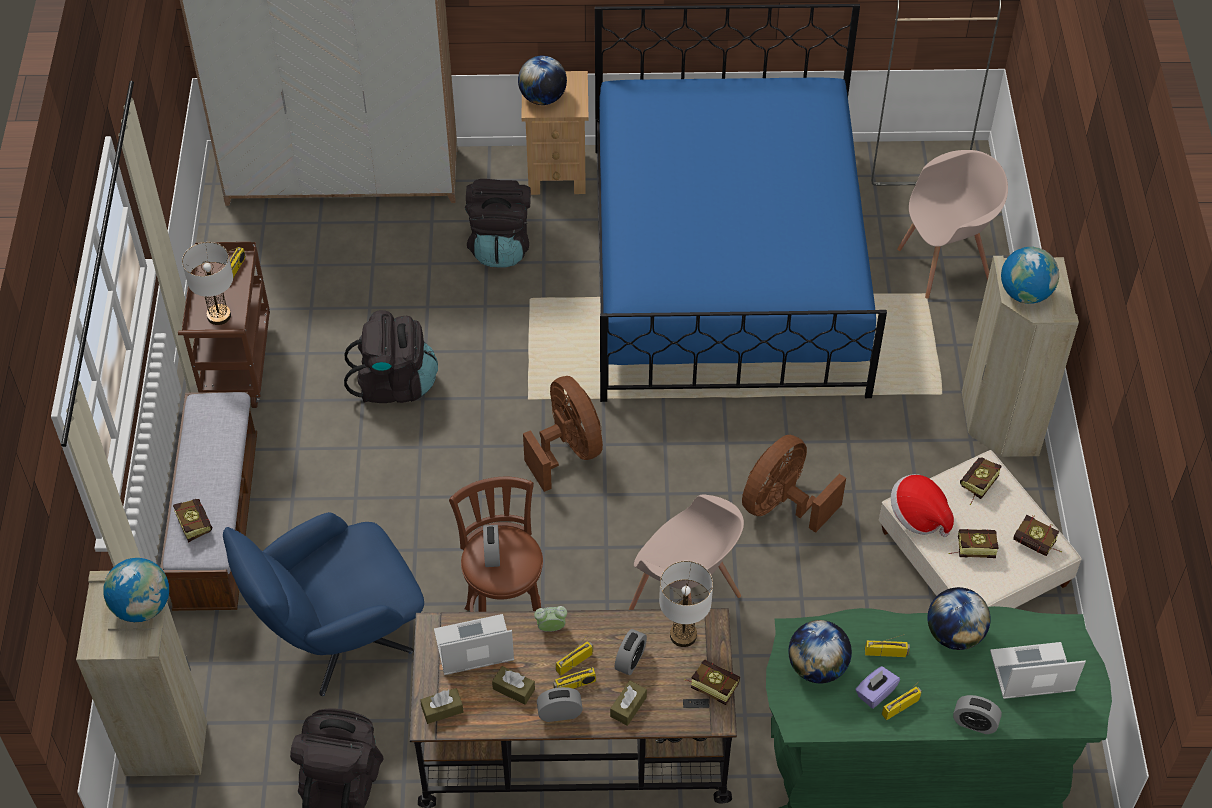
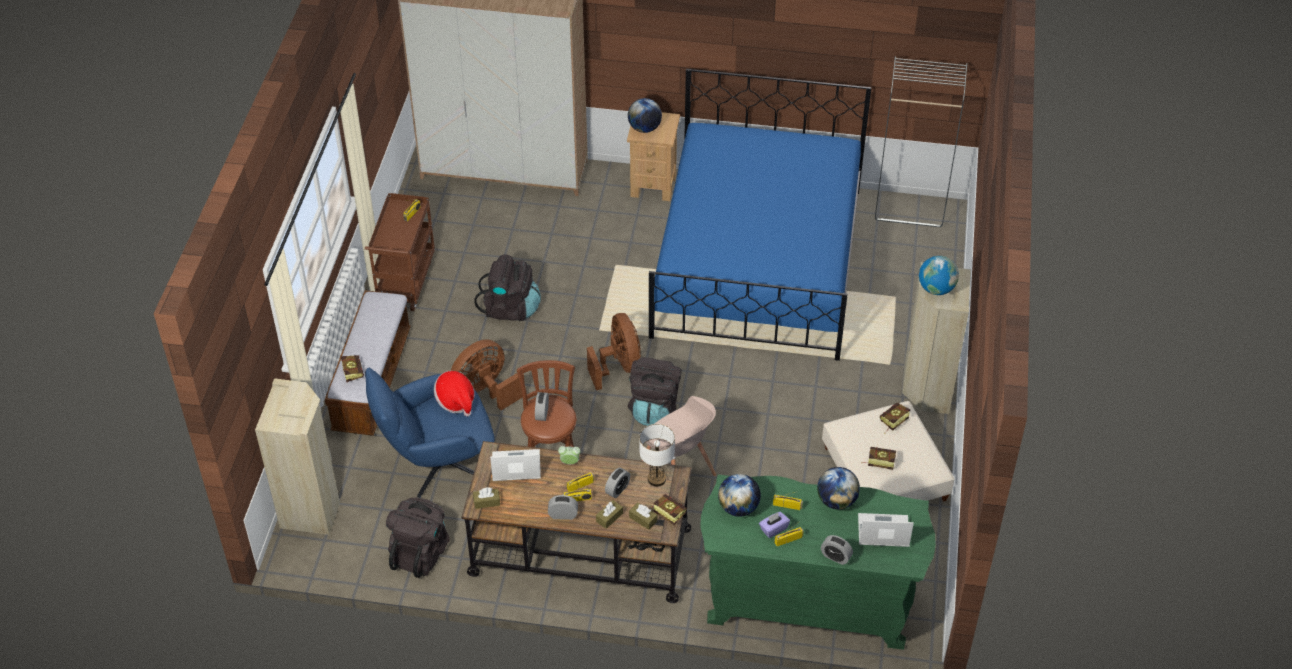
camera: 10 degrees right, 5 degrees down
globe [103,558,169,622] -> none
table lamp [182,242,233,325] -> none
black backpack [465,179,531,268] -> black backpack moved to [628,357,682,426]
brown tissue box [492,666,535,705] -> brown tissue box moved to [629,502,657,530]
brown fan [742,435,846,533] -> brown fan moved to [451,340,525,410]
hat [891,474,954,537] -> hat moved to [434,371,475,416]
beige chair [897,150,1008,299] -> none
book [1013,515,1062,556] -> none

